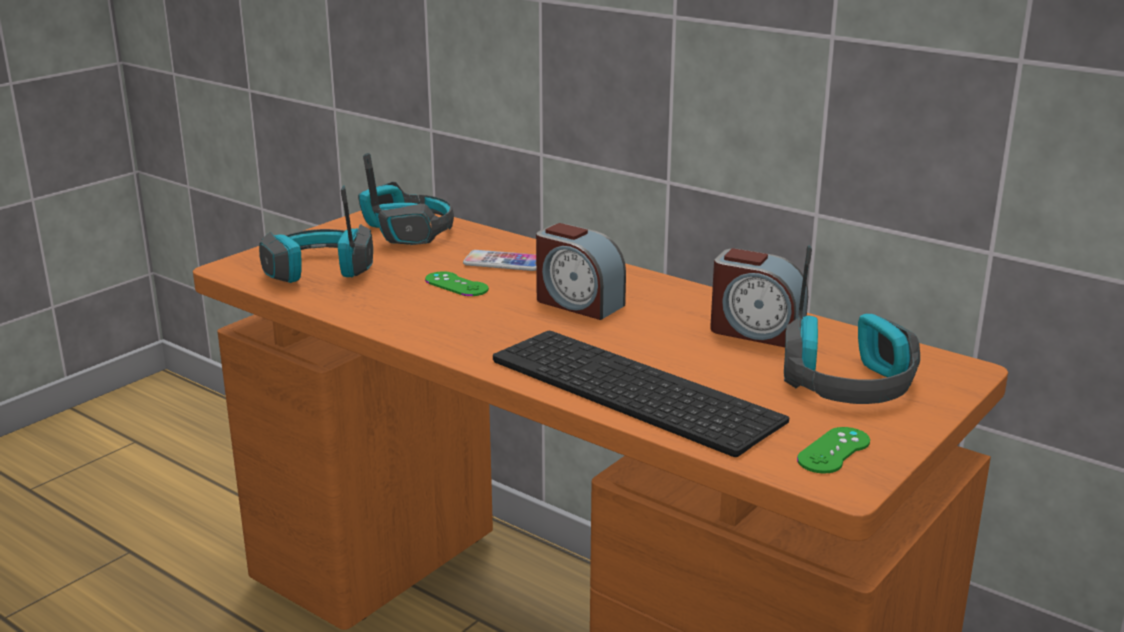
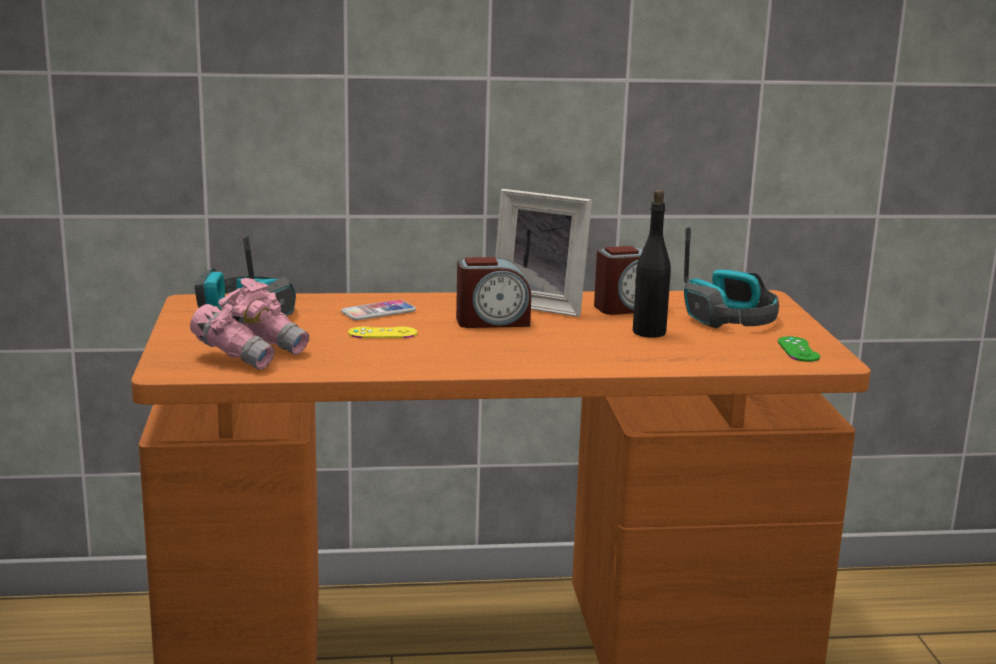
camera: 45 degrees left, 5 degrees down
headphones [259,186,373,283] -> pink binoculars [190,278,309,370]
green game controller [425,271,489,296] -> yellow game controller [348,327,417,338]
keyboard [493,331,789,457] -> none
none -> picture frame [495,189,592,317]
none -> black bottle [633,190,671,338]

